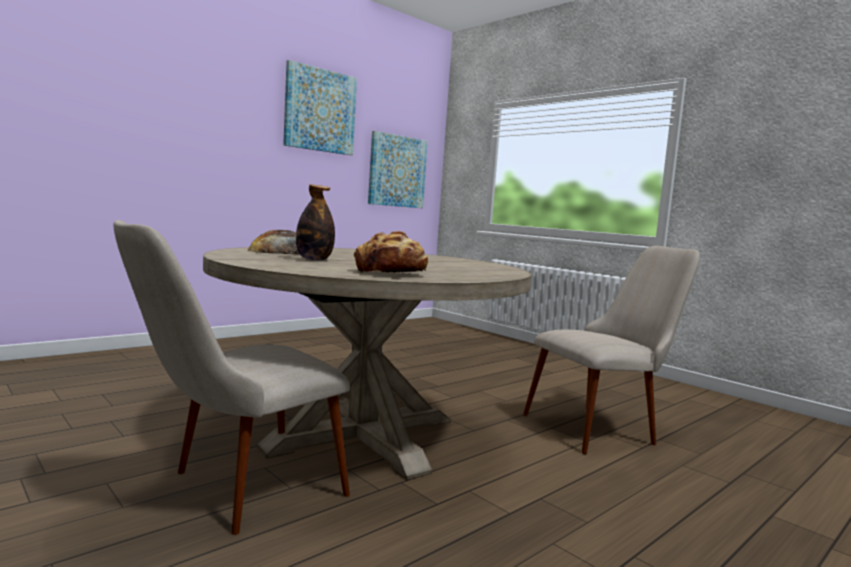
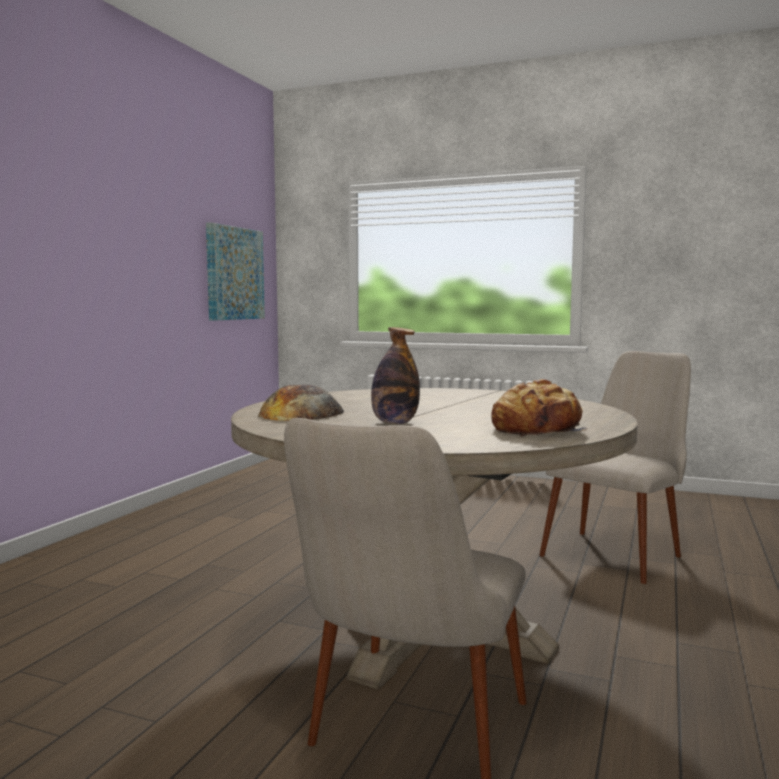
camera: 25 degrees left, 0 degrees up
picture [283,60,357,155] -> none

